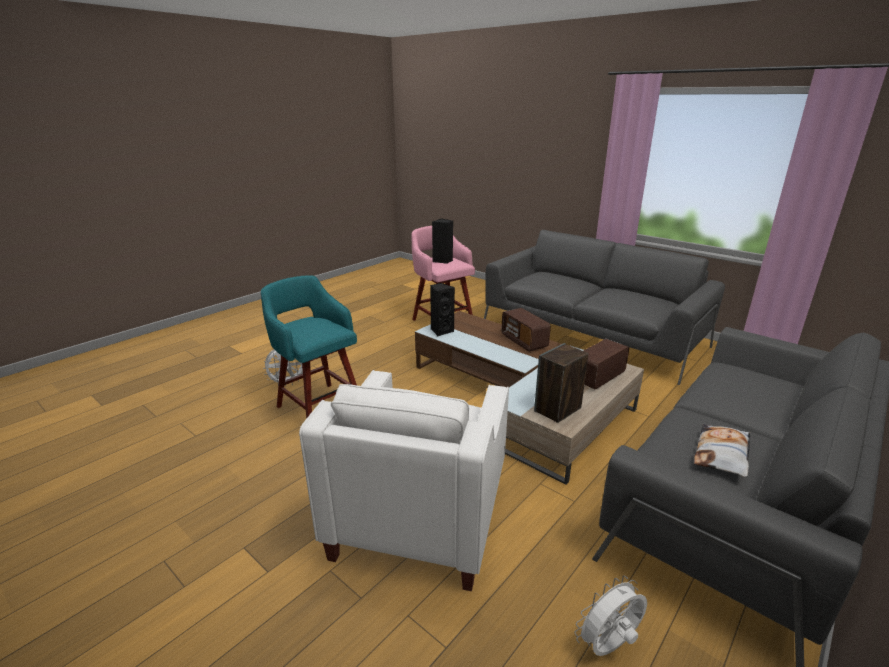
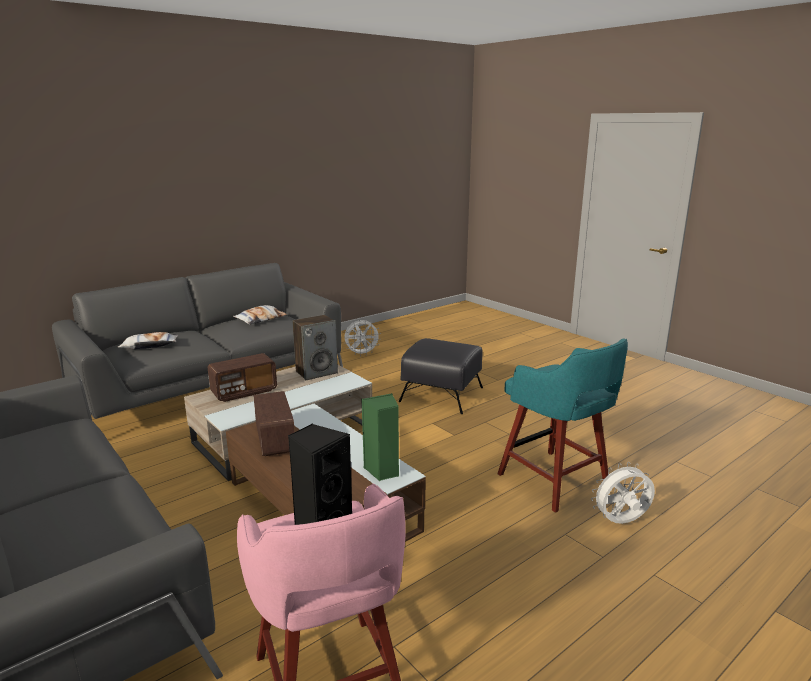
camera: 170 degrees left, 5 degrees down
white armchair [299,370,509,591] -> black ottoman [399,338,483,414]
black speaker [430,283,455,336] -> green speaker [361,393,399,481]
none -> pillow [118,332,179,350]

